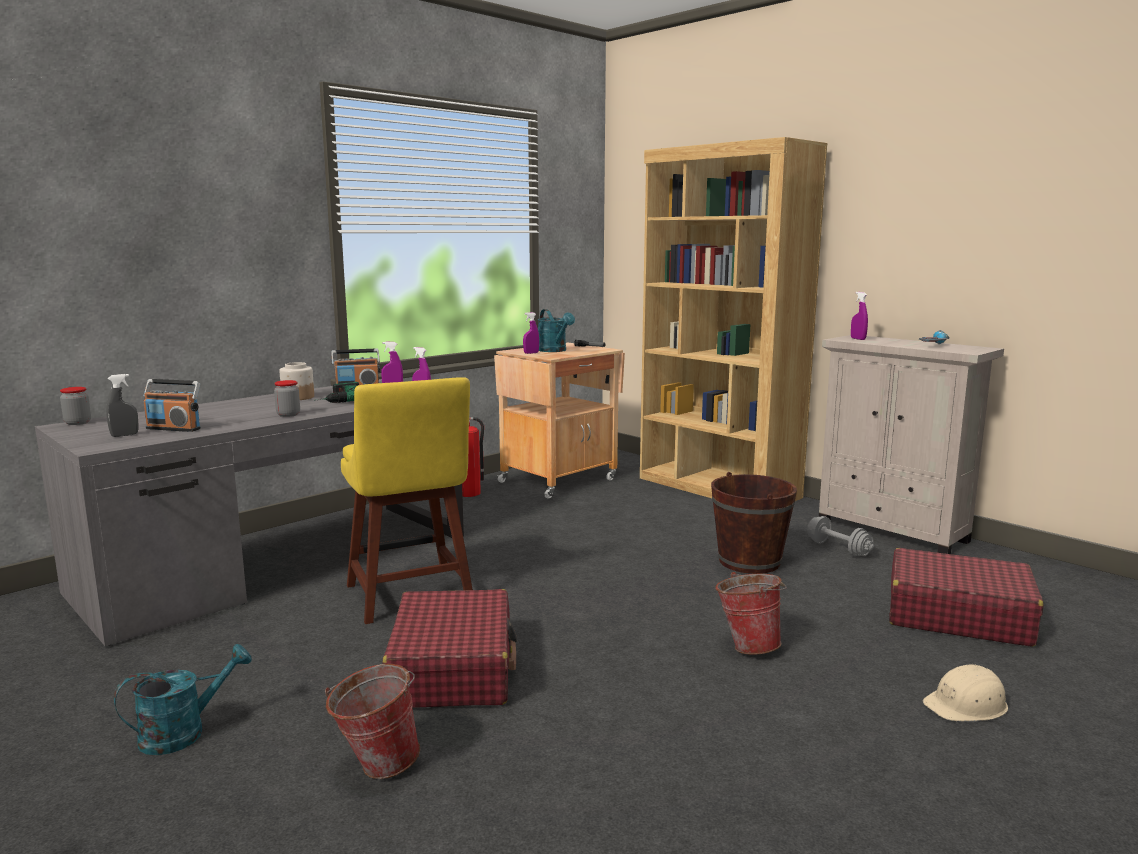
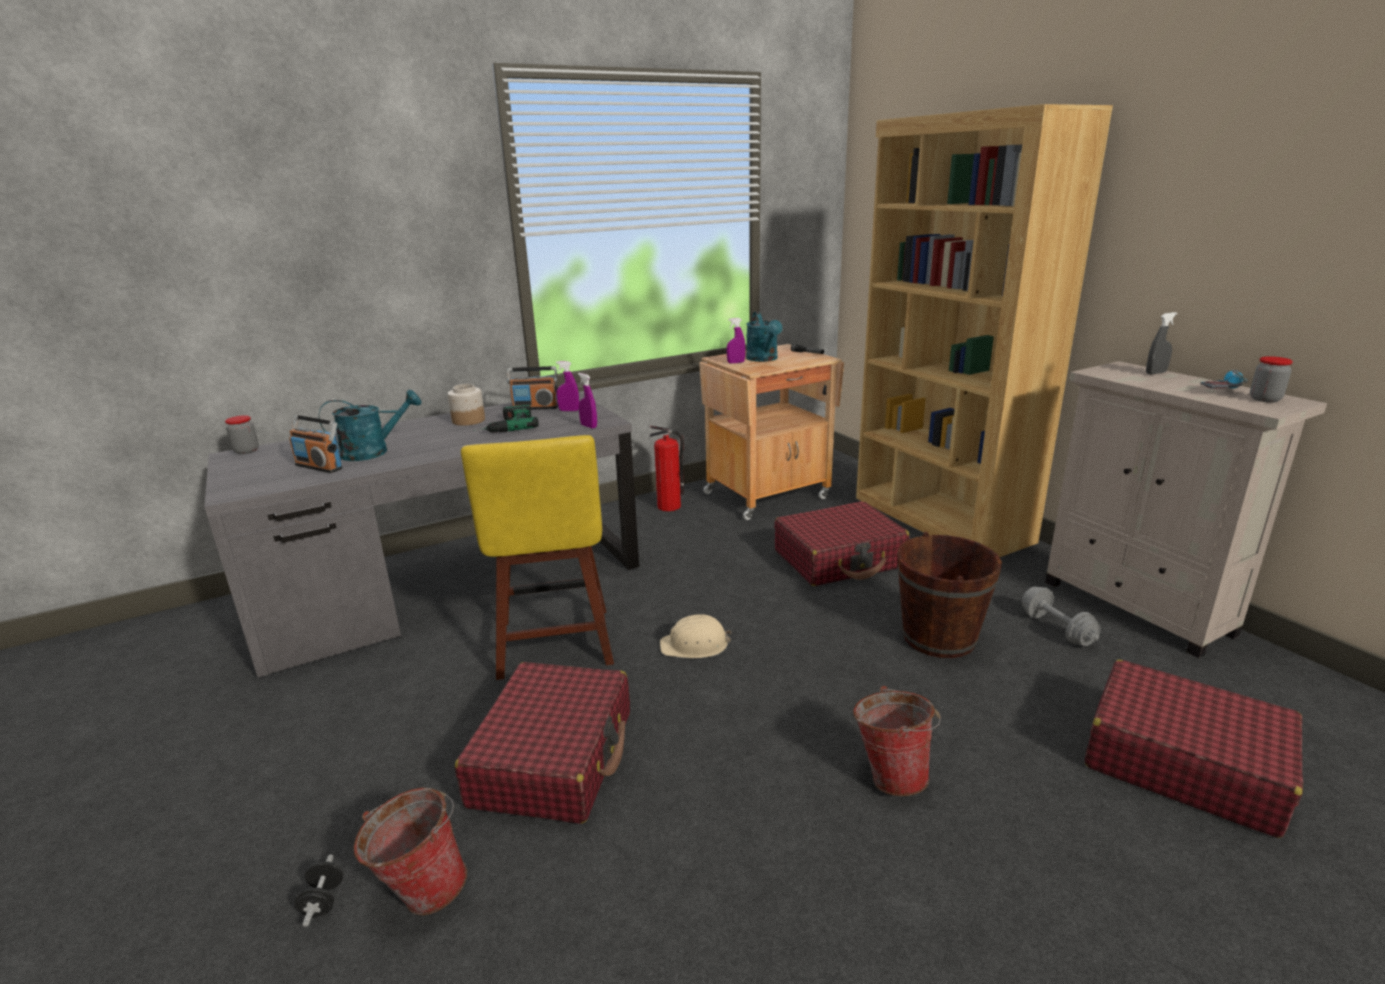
camera: 15 degrees right, 10 degrees up
grey spray bottle [106,374,139,437] -> grey spray bottle moved to [1146,312,1177,375]
turquoise watering can [114,644,252,755] -> turquoise watering can moved to [319,390,422,461]
jar [274,380,300,417] -> jar moved to [1250,356,1293,402]
purple spray bottle [851,292,868,340] -> none
beige hard hat [923,664,1008,721] -> beige hard hat moved to [660,614,732,658]
none -> black dumbbell [294,854,343,927]
none -> red suitcase [774,501,910,586]

